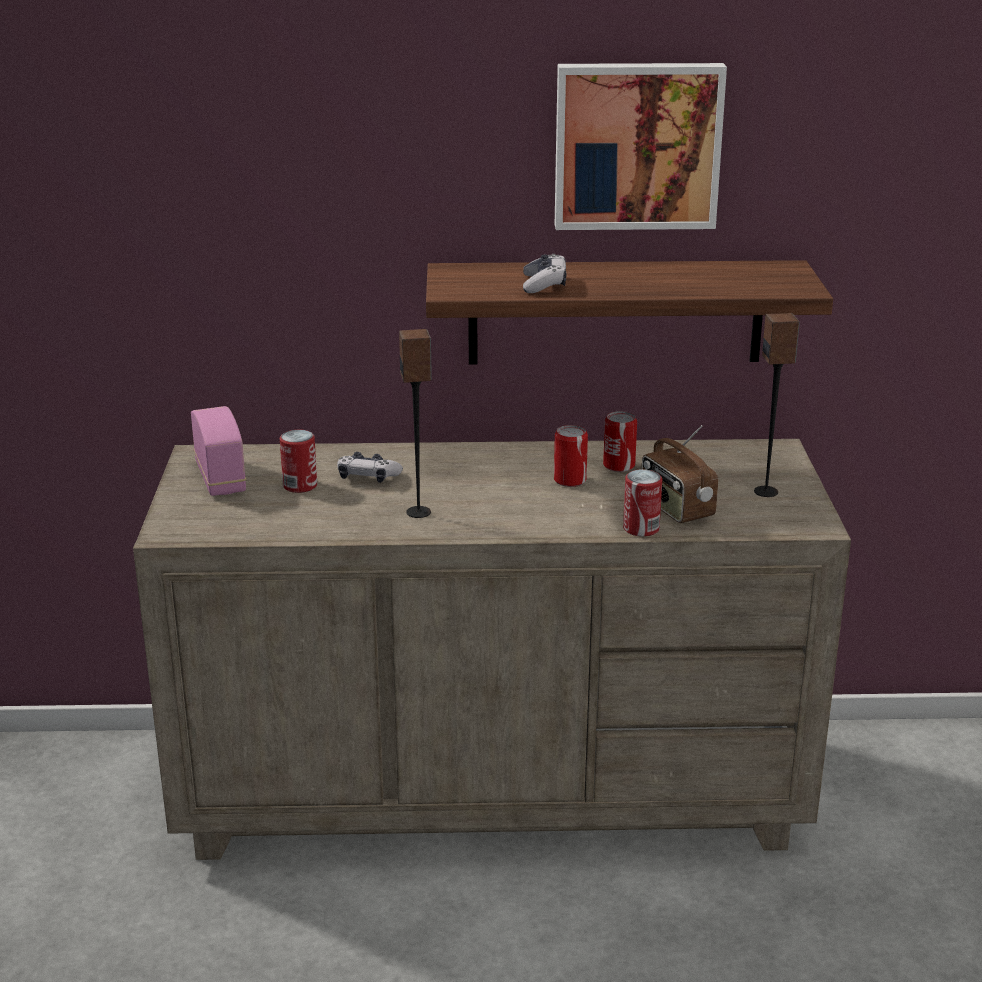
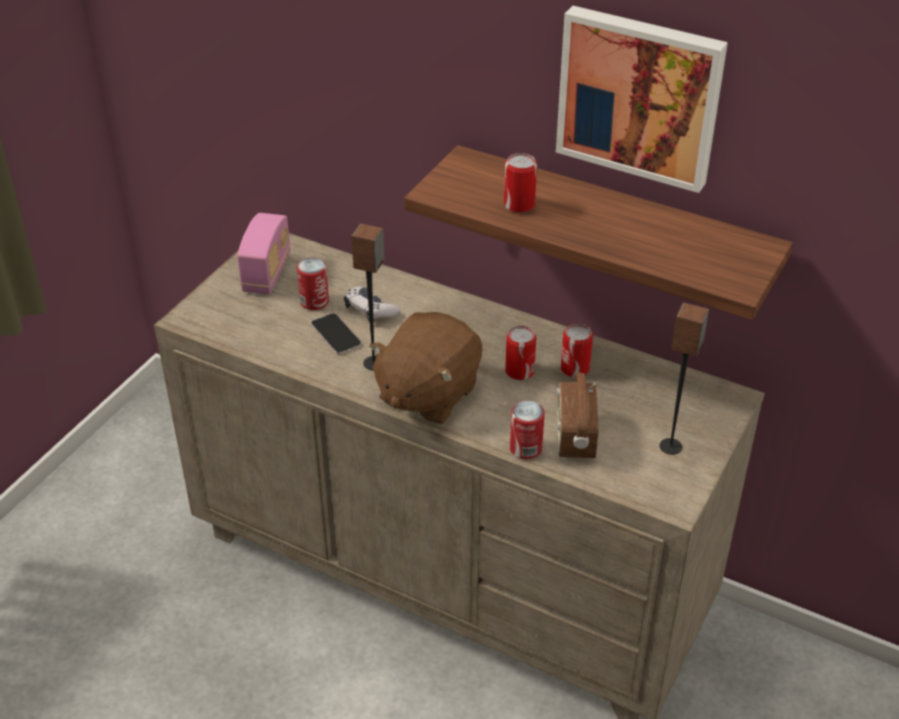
camera: 30 degrees right, 15 degrees up
game controller [523,254,567,293] -> can [504,153,537,213]
none -> phone [311,313,362,354]
none -> brown plush toy [369,312,482,424]

